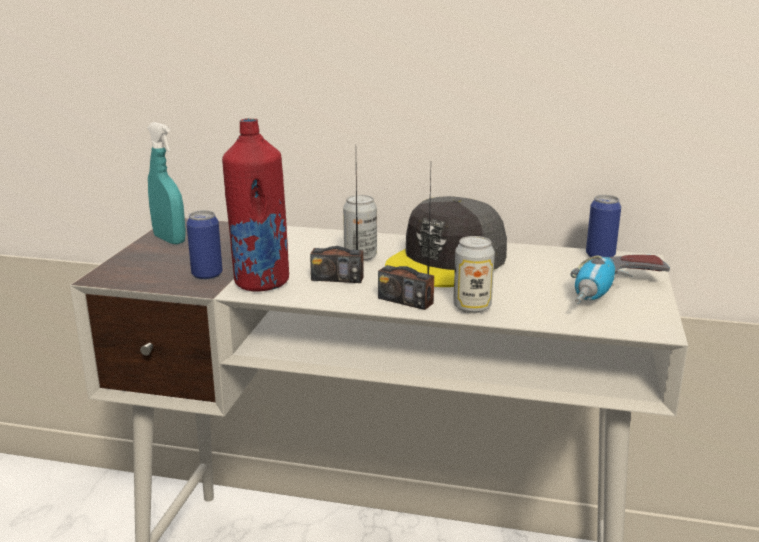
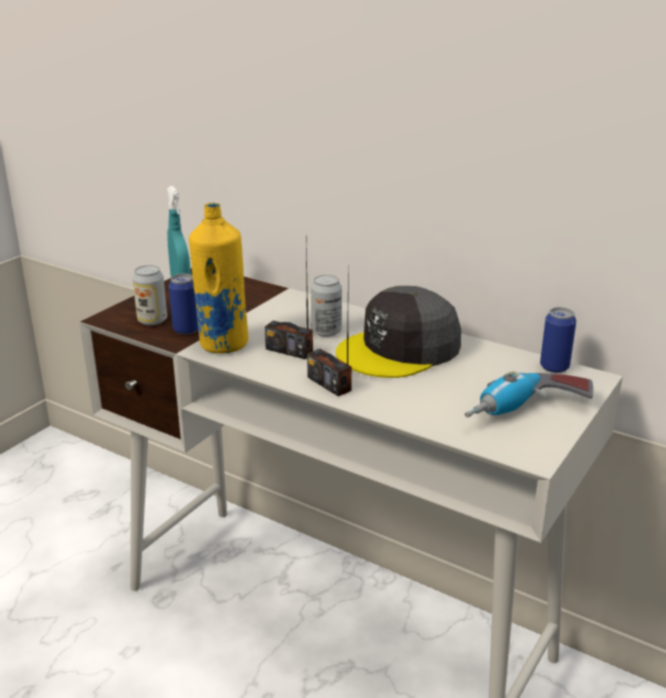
camera: 20 degrees right, 5 degrees up
red bottle [222,118,289,292] -> yellow bottle [189,203,248,353]
can [453,236,495,313] -> can moved to [132,265,167,326]

